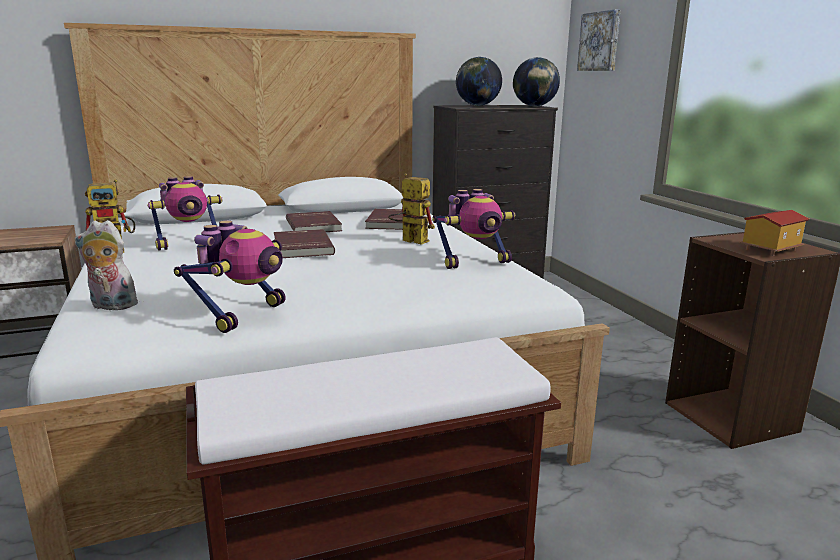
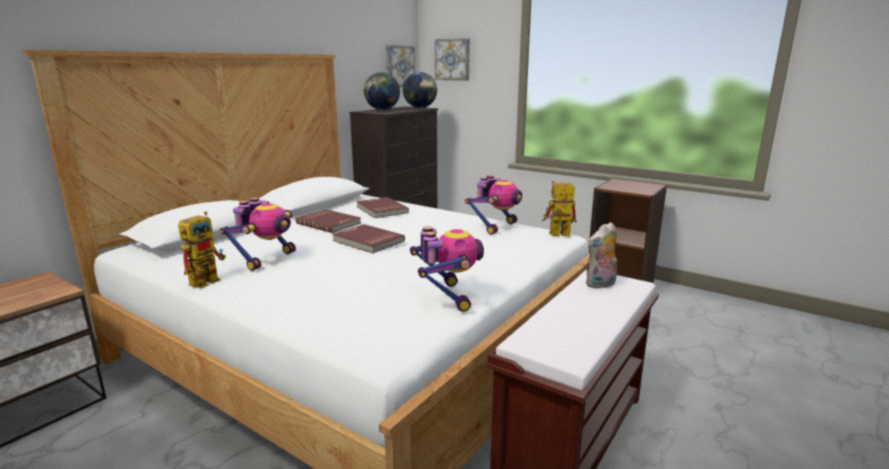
camera: 35 degrees left, 0 degrees up
plush toy [74,220,140,310] -> plush toy moved to [586,222,617,289]
toy robot [388,173,435,245] -> toy robot moved to [542,181,576,237]
toy house [739,210,810,256] -> none
none -> picture [386,45,415,87]

